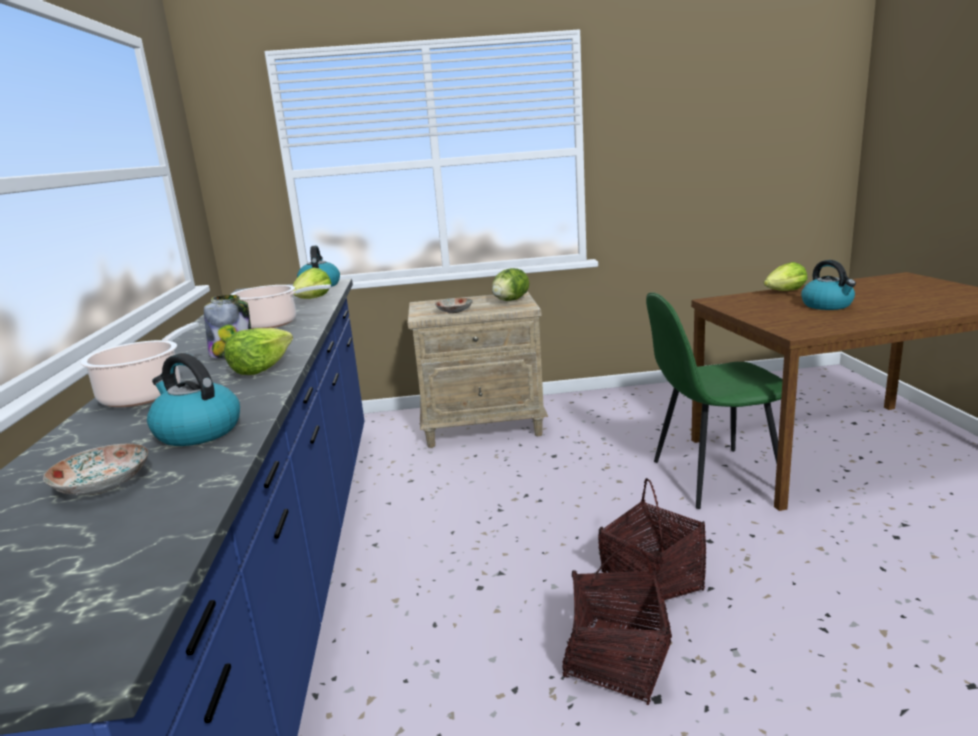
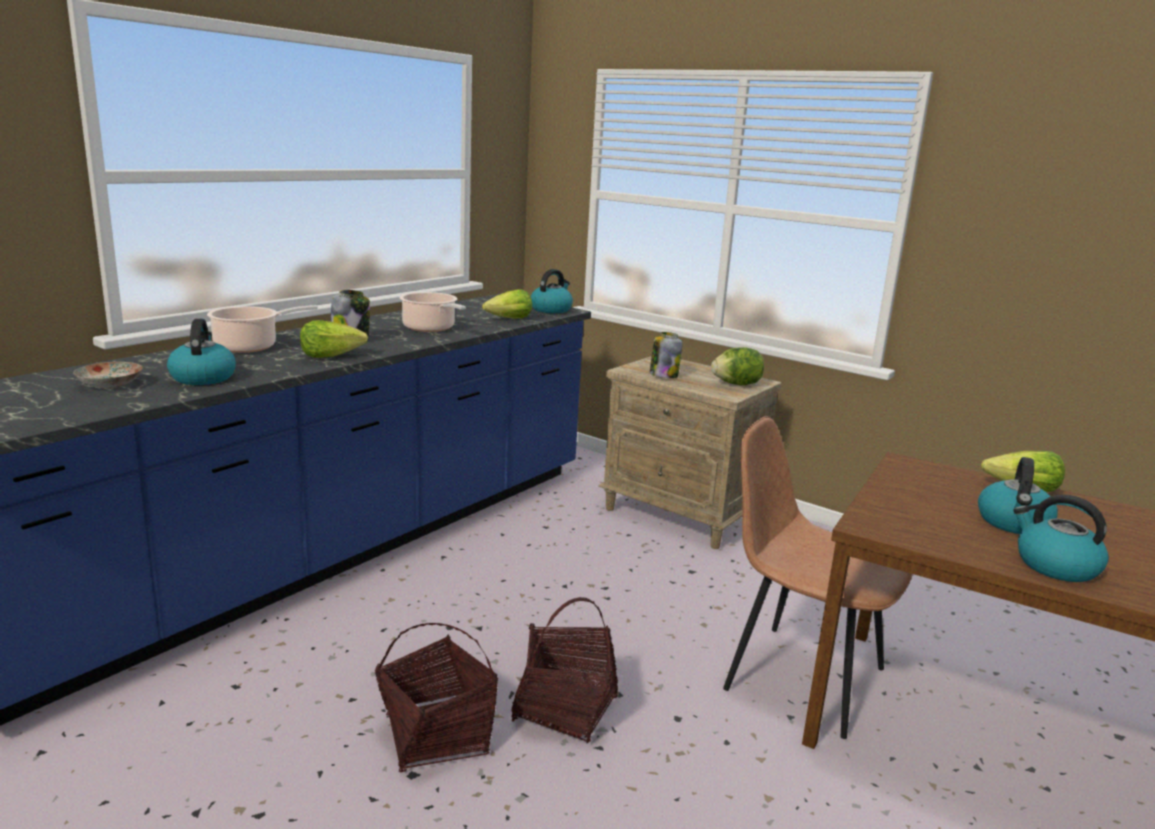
camera: 40 degrees right, 0 degrees up
plate [435,298,473,313] -> jar [650,332,683,378]
green chair [646,292,783,509] -> brown chair [723,416,913,739]
none -> kettle [1014,494,1109,582]

